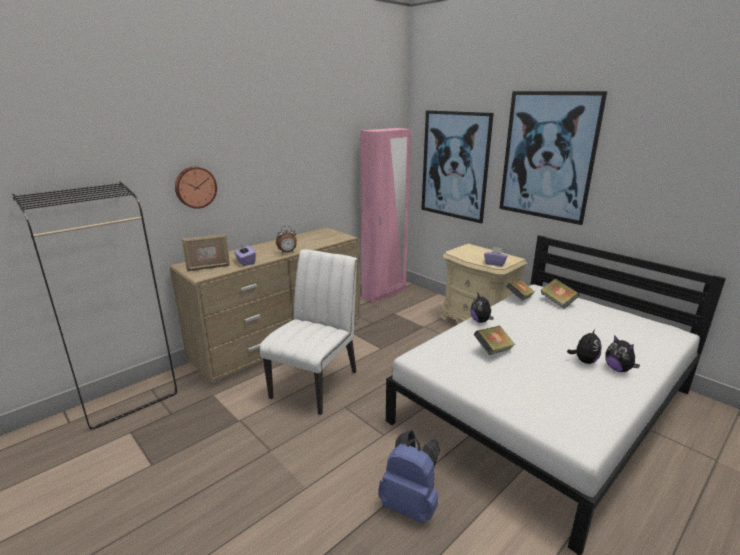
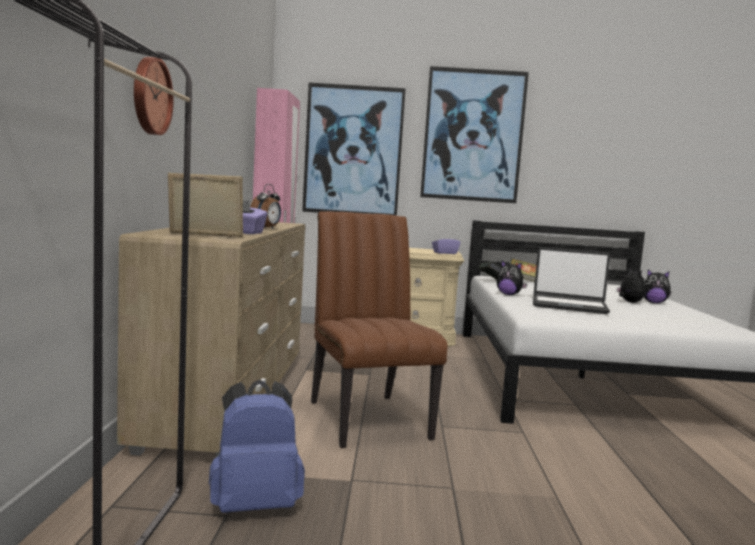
camera: 45 degrees left, 15 degrees down
picture frame [182,234,230,272] -> picture frame turned 105 degrees counterclockwise [168,172,243,237]
white chair [260,249,358,415] -> brown chair [311,211,448,448]
blue backpack [379,430,440,523] -> blue backpack moved to [209,380,305,513]
book [474,326,515,355] -> laptop [533,247,610,314]

